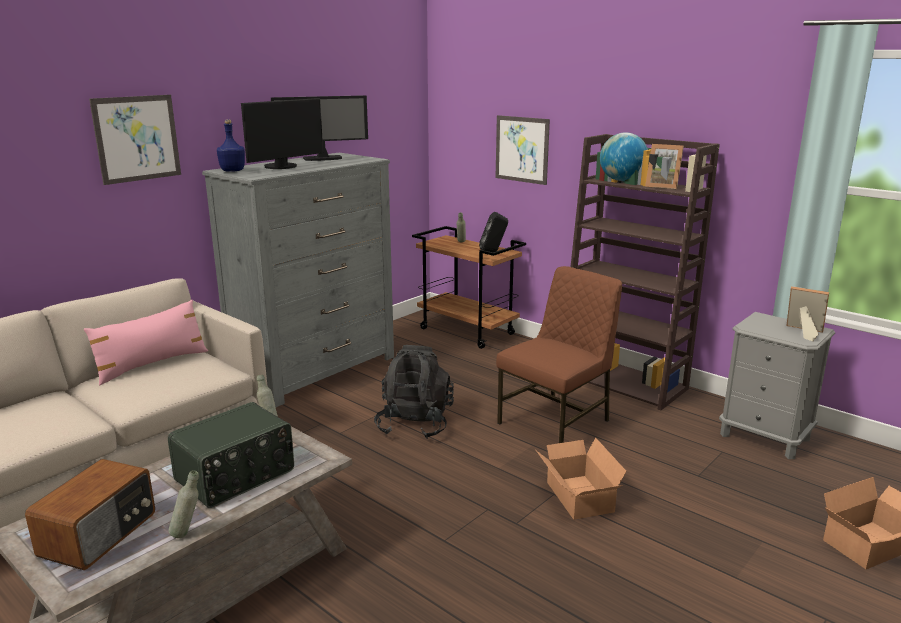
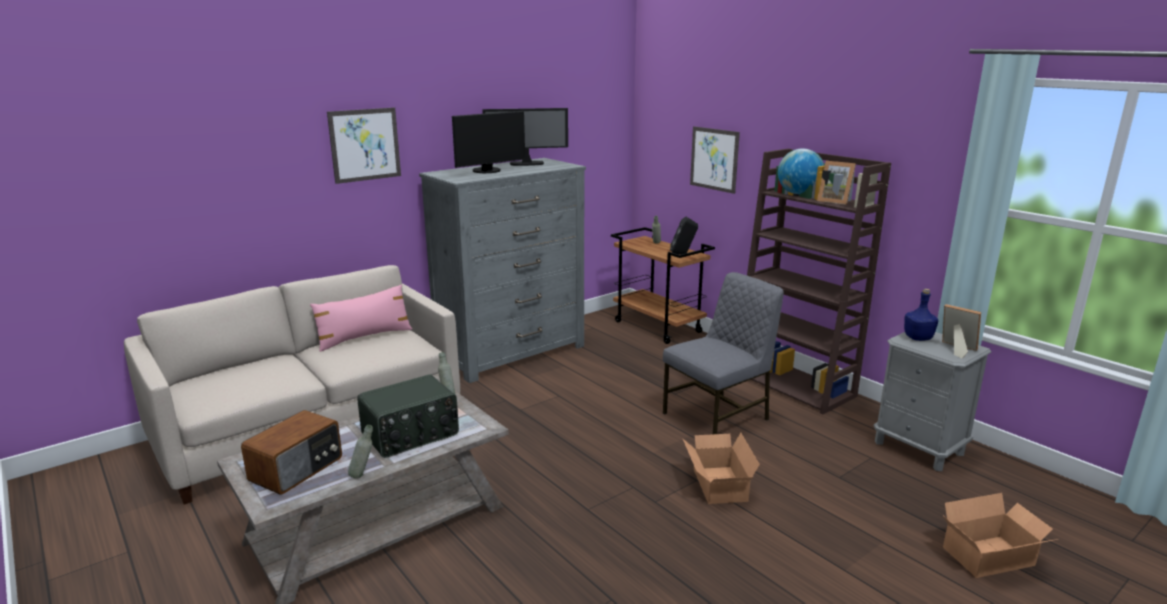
camera: 10 degrees right, 0 degrees up
blue bottle [217,119,245,172] -> blue bottle moved to [904,289,938,341]
black backpack [374,345,454,439] -> none
brown chair [496,266,622,443] -> grey chair [663,272,784,434]

